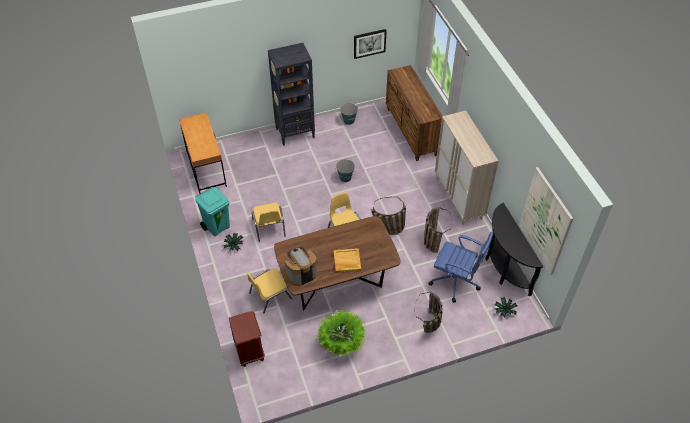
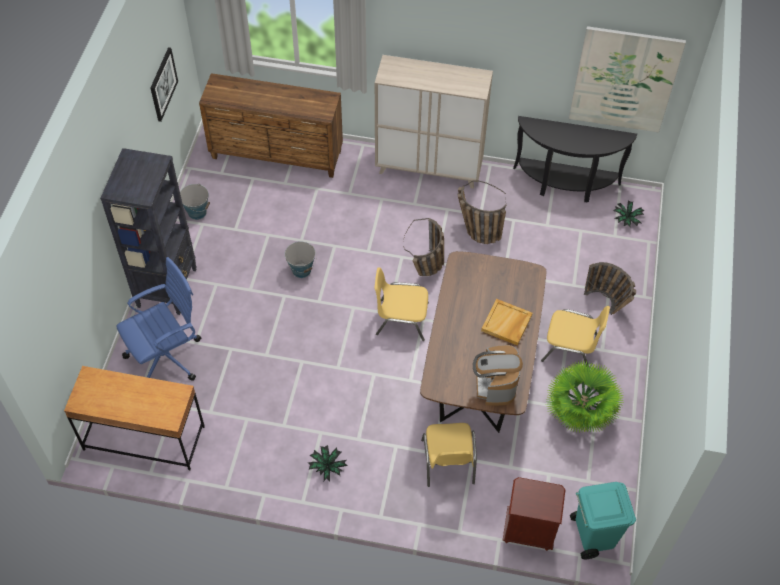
camera: 60 degrees left, 5 degrees up
turquoise trash can [195,187,230,236] -> turquoise trash can moved to [570,482,636,559]
yellow chair [252,203,286,242] -> yellow chair moved to [541,306,610,366]
blue office chair [428,231,493,303] -> blue office chair moved to [116,257,201,380]

